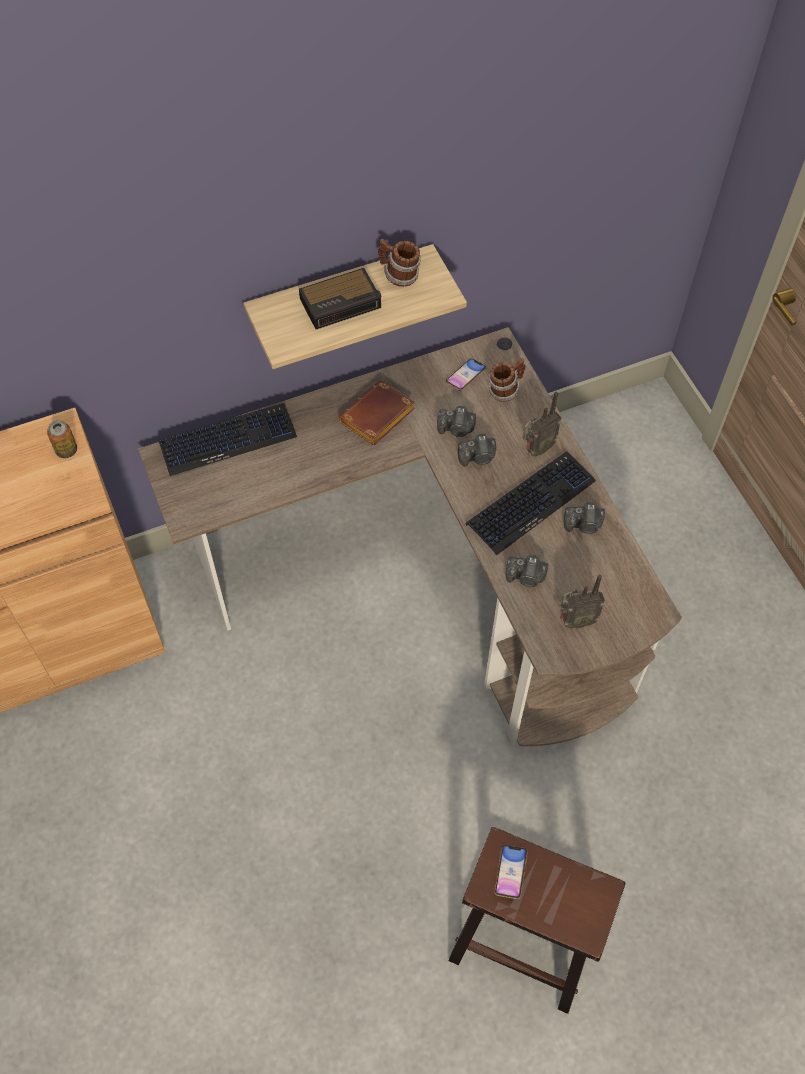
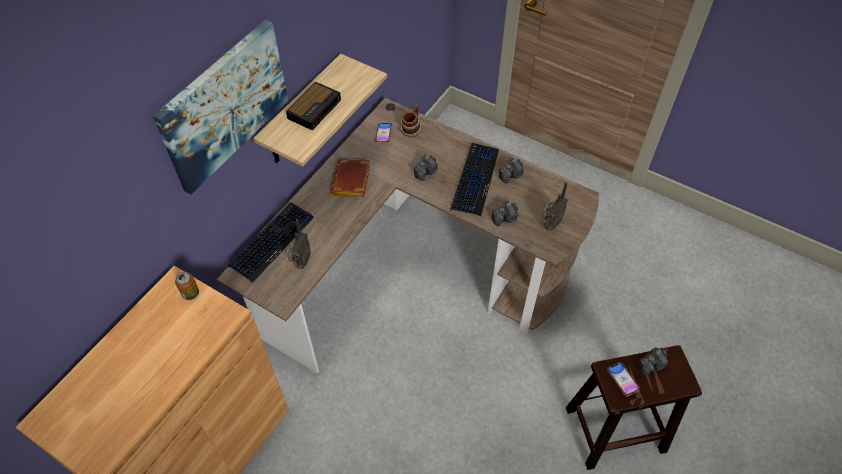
camera: 35 degrees left, 5 degrees down
mug [378,239,421,287] -> none
camera [437,406,476,437] -> camera moved to [638,347,668,375]
radio [522,392,561,457] -> radio moved to [287,219,311,269]
none -> picture [153,20,288,194]

